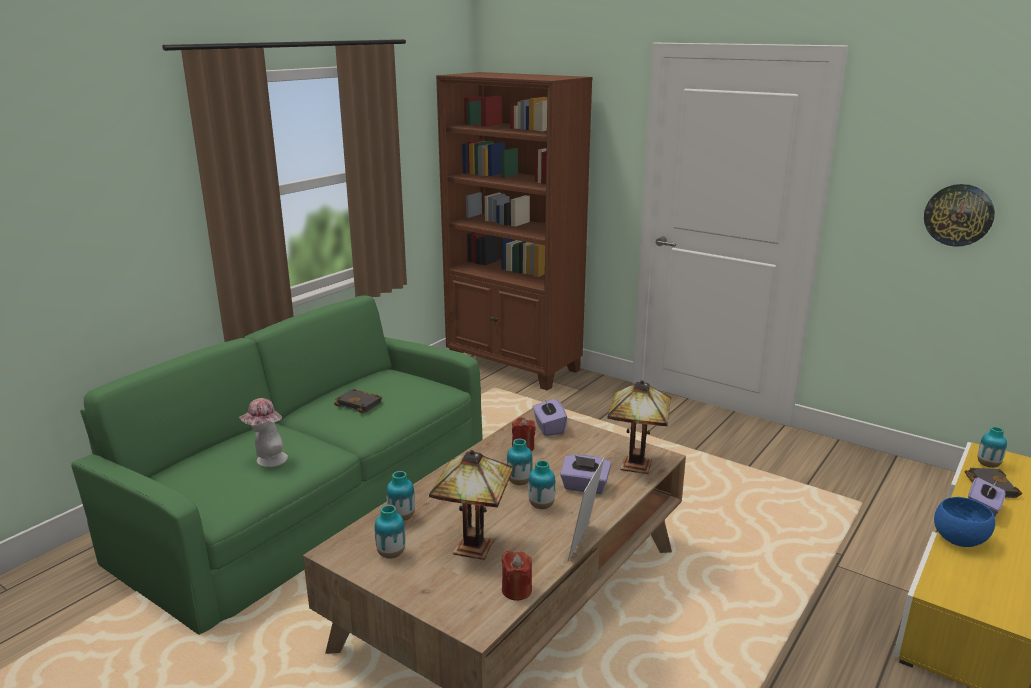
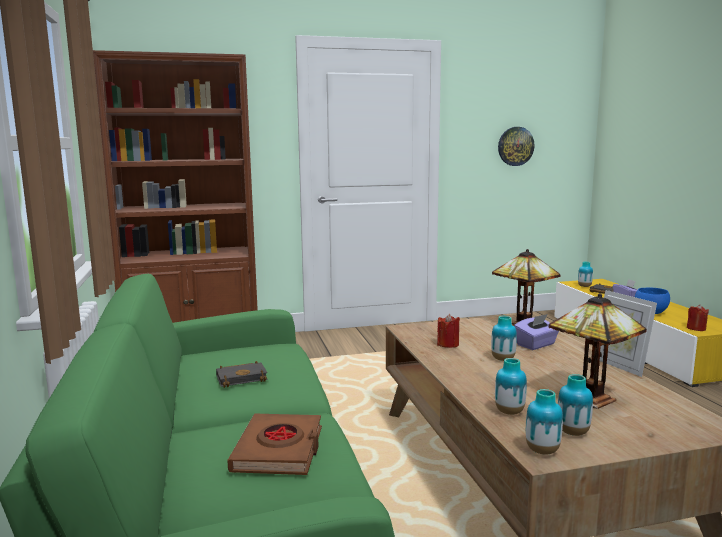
camera: 50 degrees left, 10 degrees down
hat [239,398,288,467] -> brown book [227,414,322,475]
red candle [502,551,532,601] -> red candle moved to [687,305,709,331]
vase [528,460,556,509] -> vase moved to [526,389,563,455]
purple tissue box [533,399,567,436] -> none

